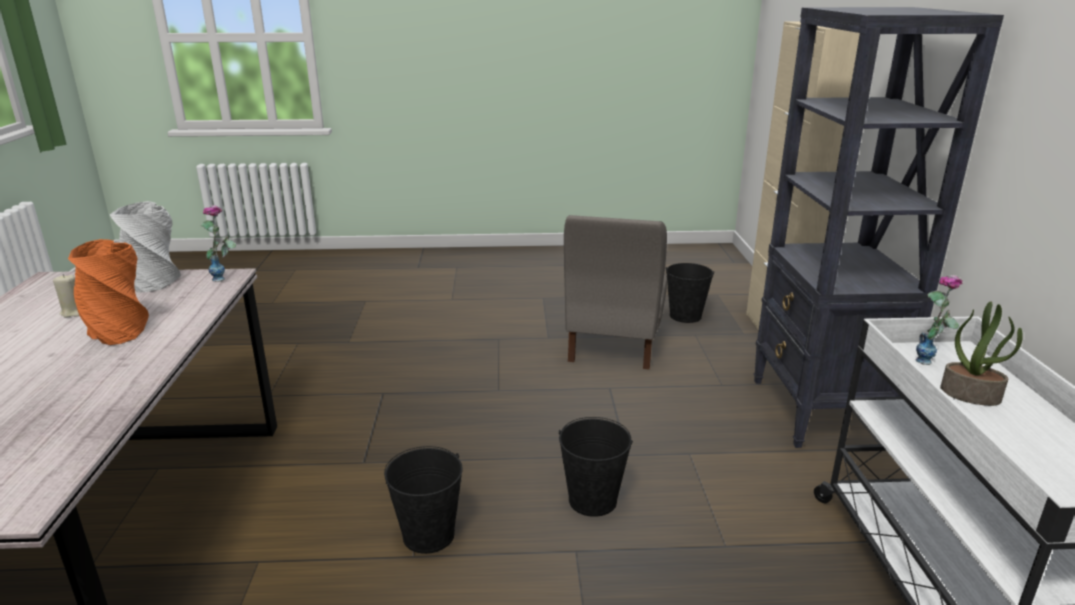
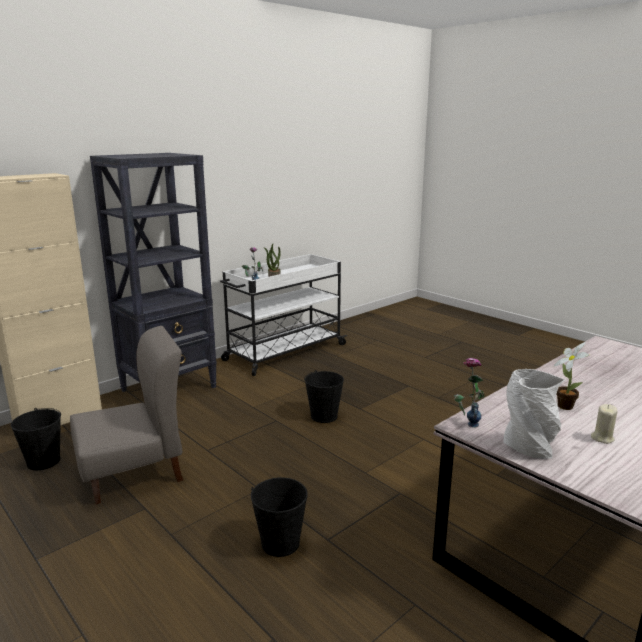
camera: 130 degrees left, 5 degrees down
orange vase [68,239,149,345] -> potted plant [554,342,589,410]
black bucket [384,446,463,554] -> black bucket moved to [251,477,308,557]

